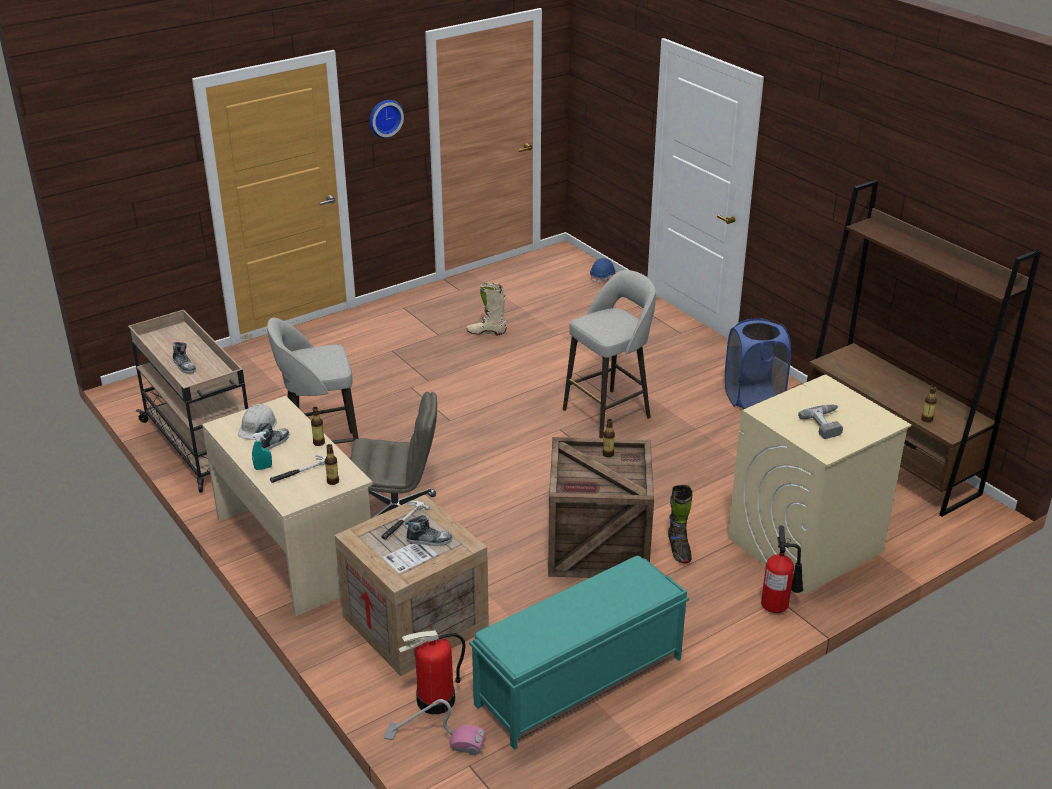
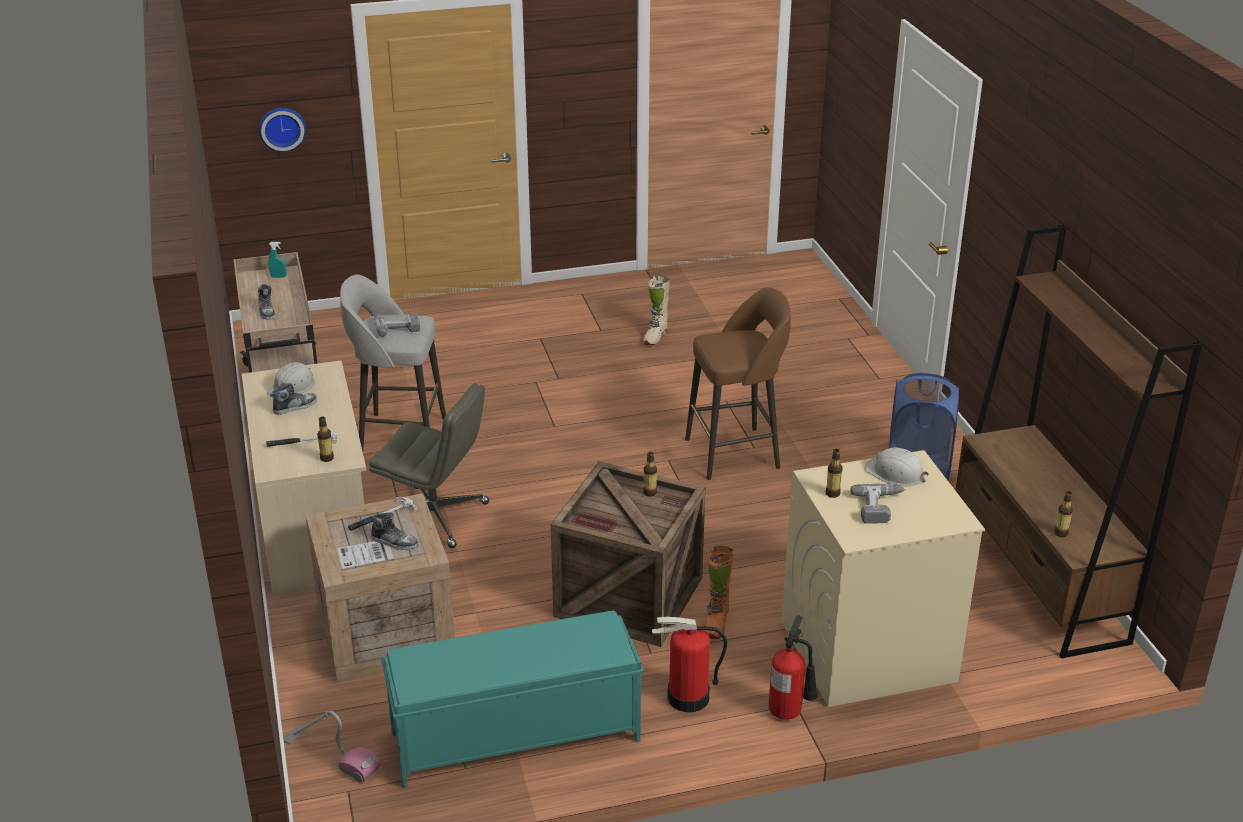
camera: 20 degrees right, 0 degrees up
turquoise spray bottle [252,432,272,470] -> turquoise spray bottle moved to [268,242,287,278]
bottle [311,407,325,446] -> bottle moved to [826,449,843,498]
wall clock [369,100,404,138] -> wall clock moved to [259,108,306,152]
fire extinguisher [398,630,466,714] -> fire extinguisher moved to [652,617,727,712]
beige boot [467,283,507,336] -> beige boot turned 90 degrees counterclockwise [643,276,670,345]
grey stool [563,270,656,439] -> brown stool [685,288,791,480]
blue hard hat [590,258,616,283] -> none
black boot [668,485,693,563] -> orange boot [704,546,734,639]
none -> power drill [374,312,420,337]
none -> white hard hat [865,448,929,487]

